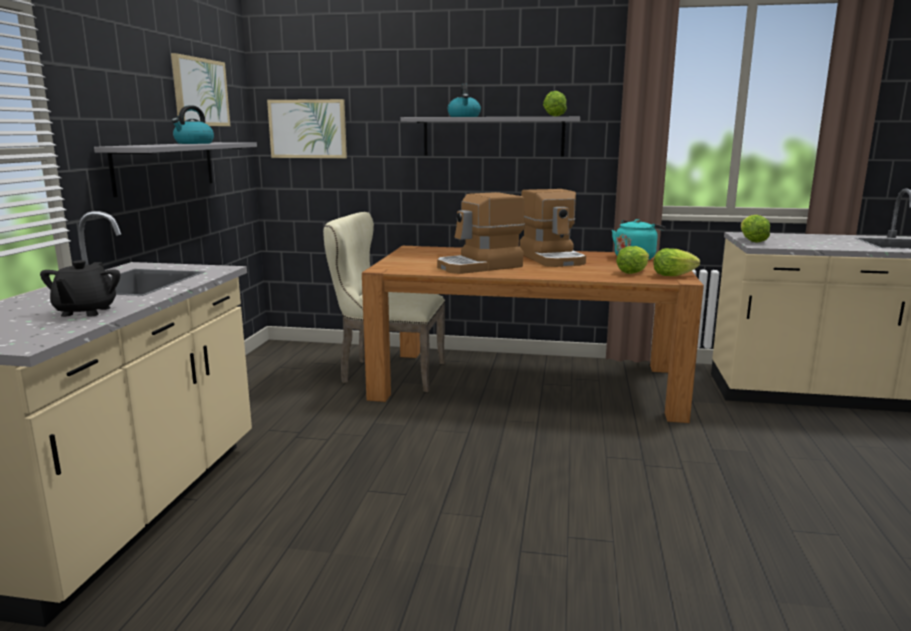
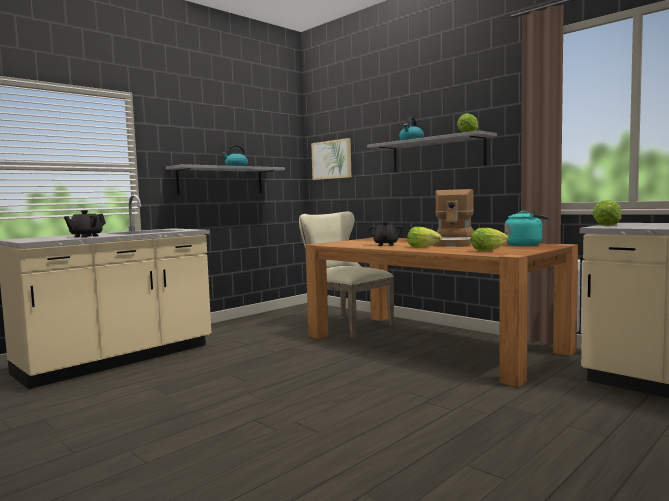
camera: 35 degrees right, 10 degrees down
picture [171,53,230,126] -> none
coffee machine [437,192,525,274] -> black teapot [368,222,403,246]
lettuce [653,248,700,276] -> lettuce moved to [407,227,442,248]

